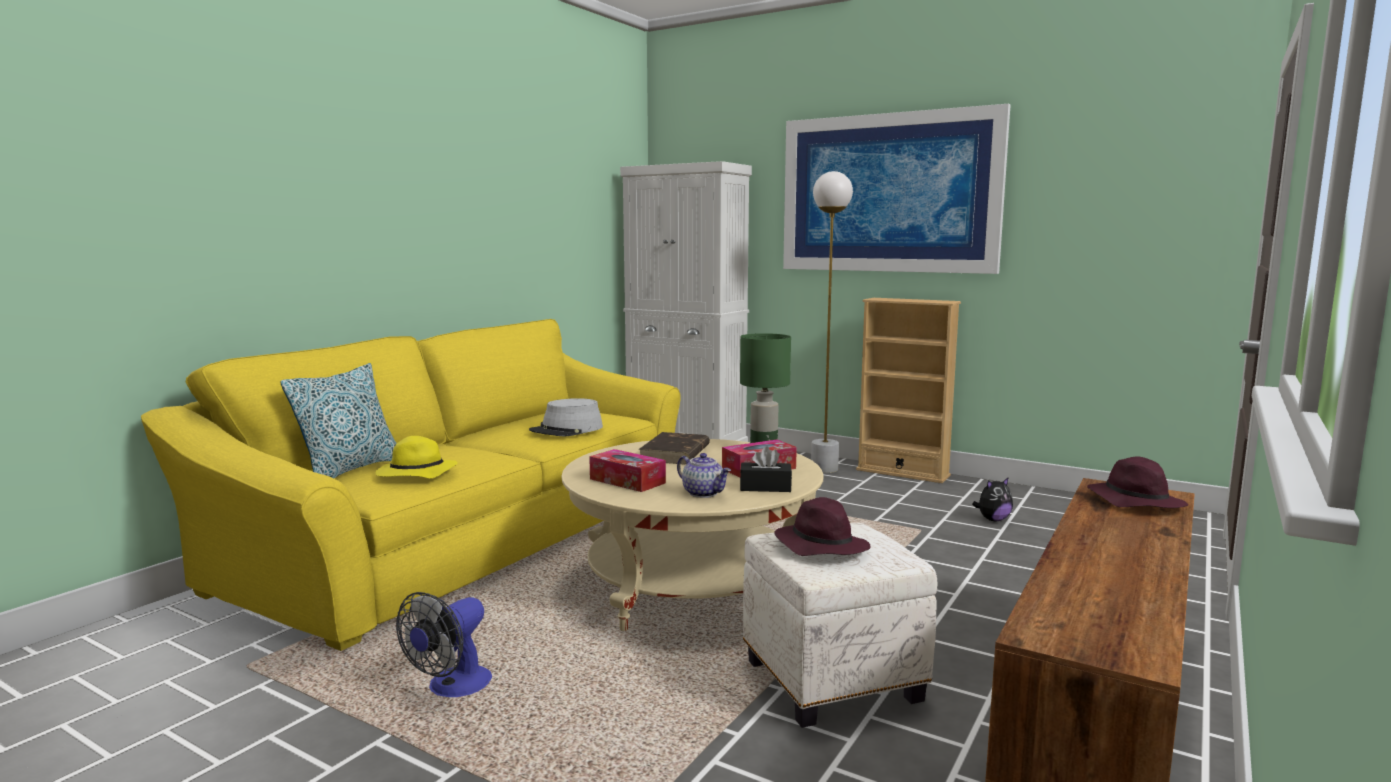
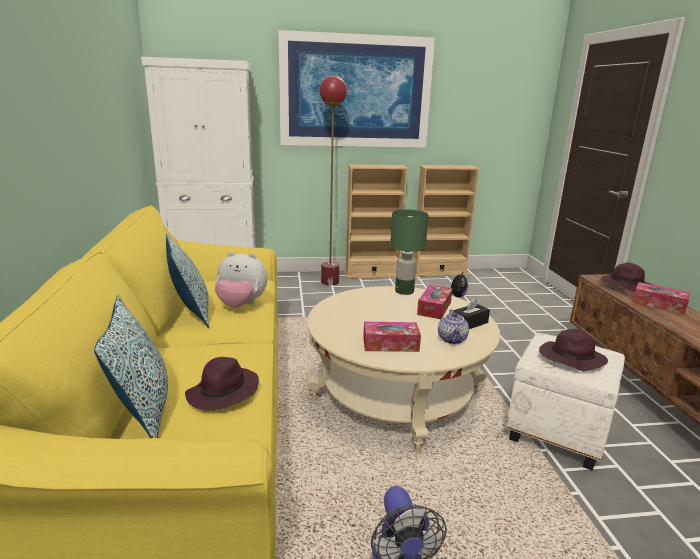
camera: 40 degrees left, 10 degrees up
yellow hat [375,436,458,479] -> purple hat [185,357,259,410]
grey hat [529,398,603,437] -> plush toy [215,252,267,308]
brown book [639,432,710,464] -> none
teapot [677,453,731,498] -> teapot turned 90 degrees clockwise [438,310,469,344]
white floor lamp [811,171,853,473] -> red floor lamp [319,76,347,286]
none -> pillow [166,234,210,328]
none -> beige bookcase [413,165,481,277]
none -> tissue box [633,282,690,314]

